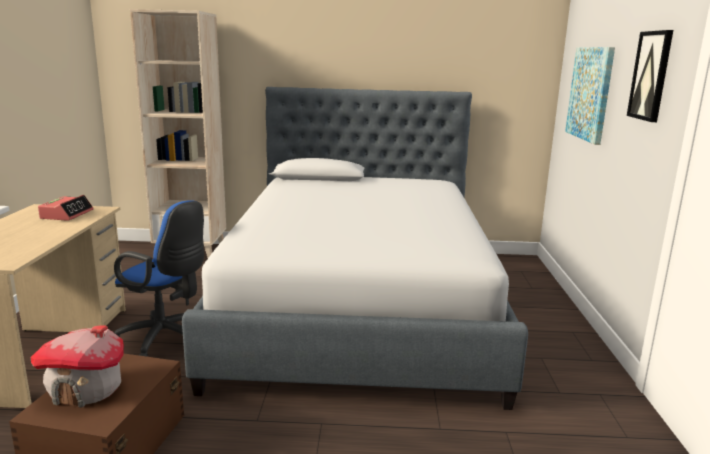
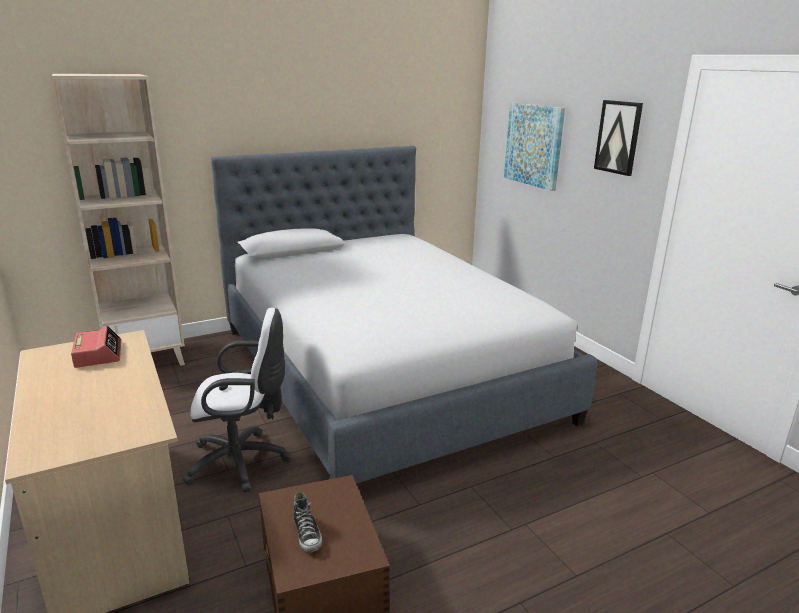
camera: 30 degrees left, 5 degrees up
toy house [31,325,124,408] -> shoe [293,492,322,552]
blue office chair [114,200,204,357] -> white office chair [183,308,291,493]

